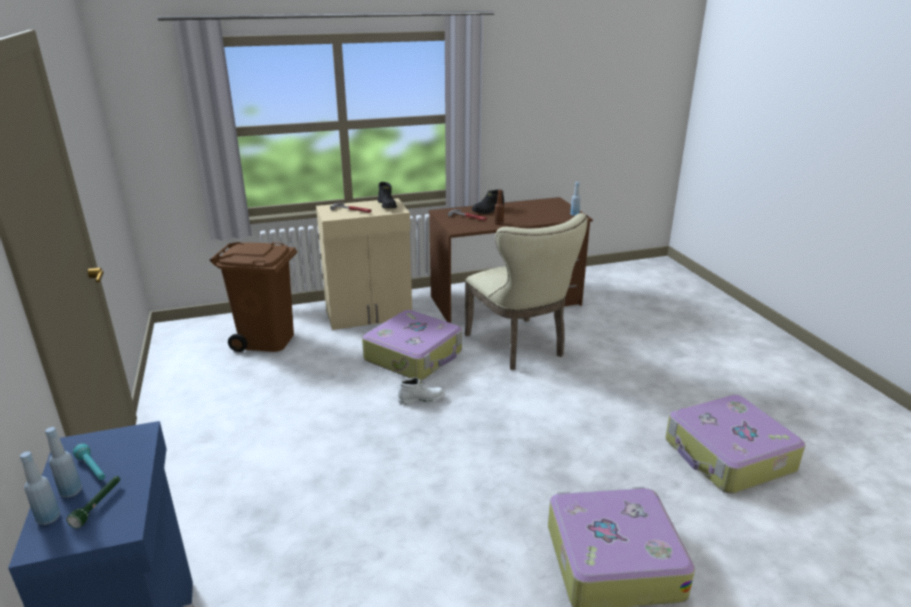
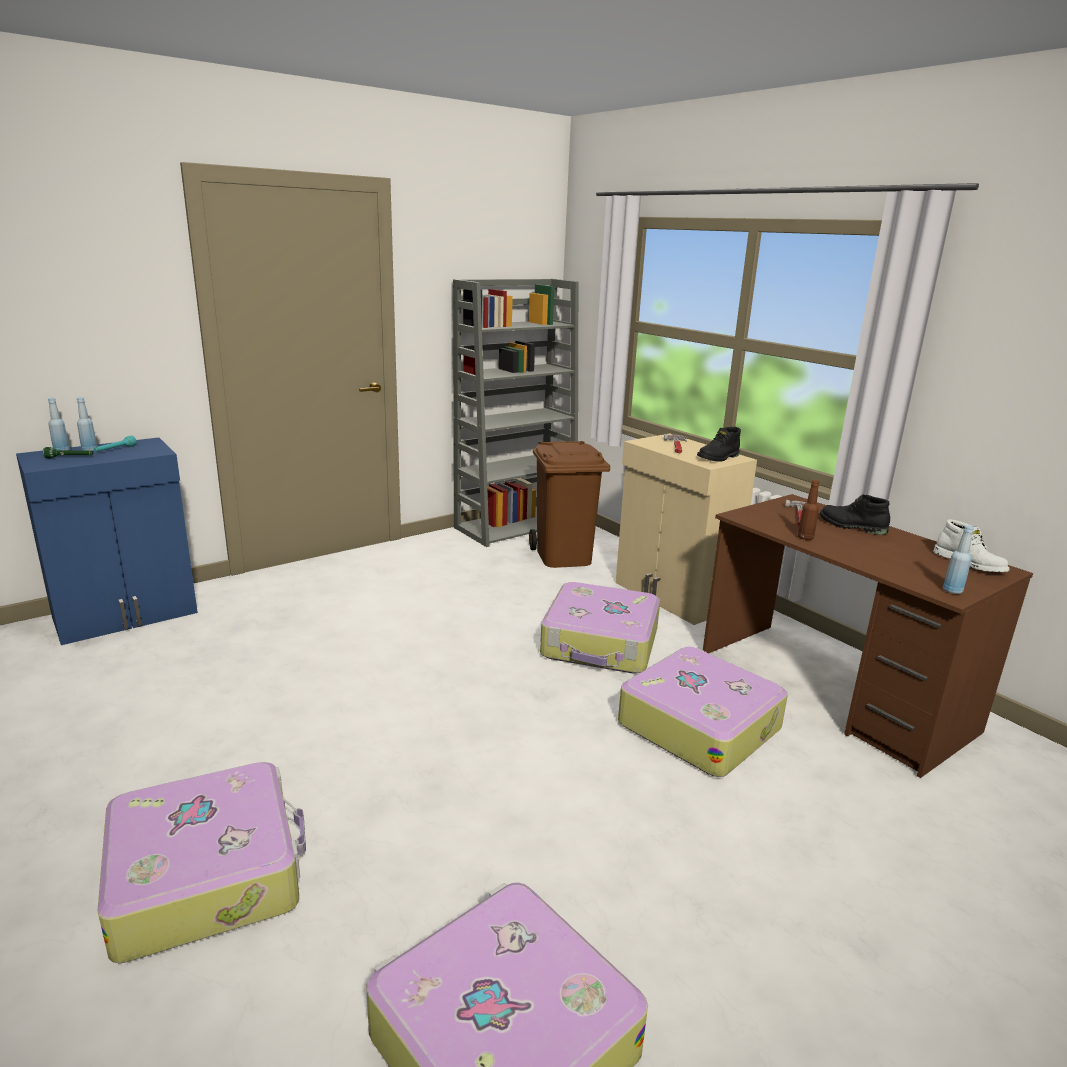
camera: 70 degrees right, 5 degrees down
white boot [398,377,445,405] -> white boot moved to [933,519,1010,572]
beige chair [465,213,587,370] -> suitcase [618,647,788,777]
none -> grey bookcase [453,279,578,547]

